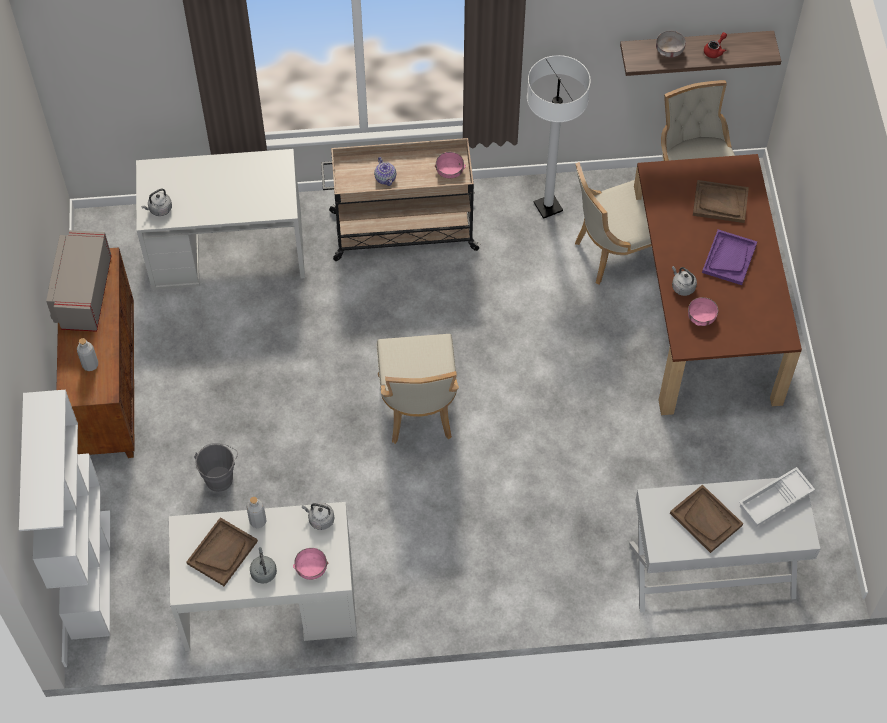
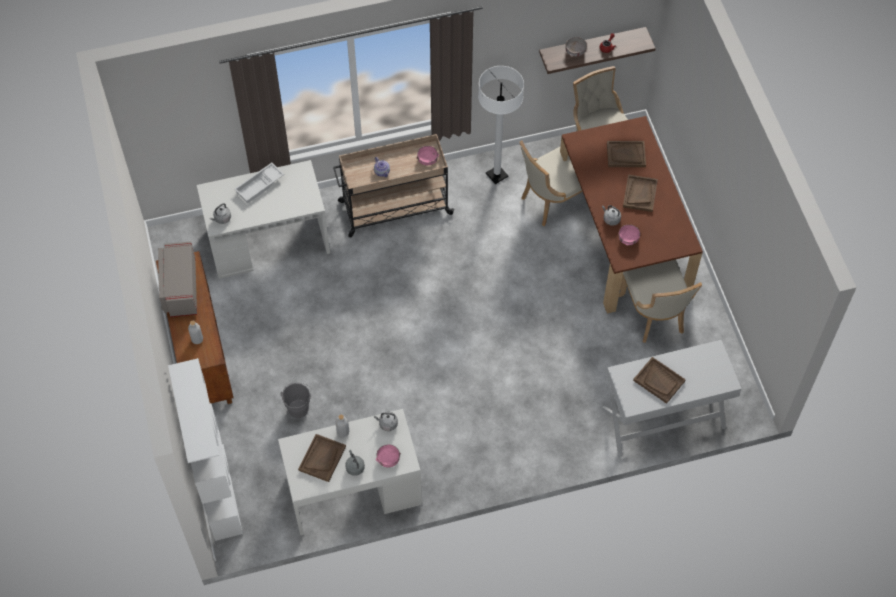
camera: 10 degrees left, 0 degrees up
beige chair [377,334,459,444] -> beige chair moved to [619,259,702,343]
purple tray [702,230,757,285] -> brown tray [623,174,658,212]
white tray [739,467,815,527] -> white tray moved to [235,163,284,204]

